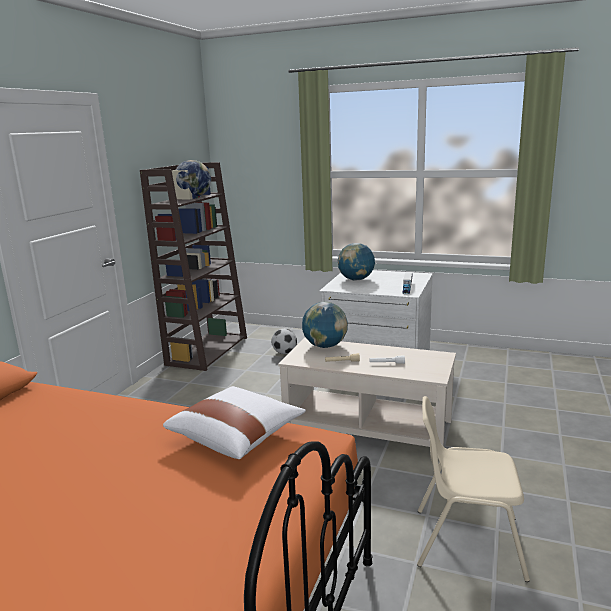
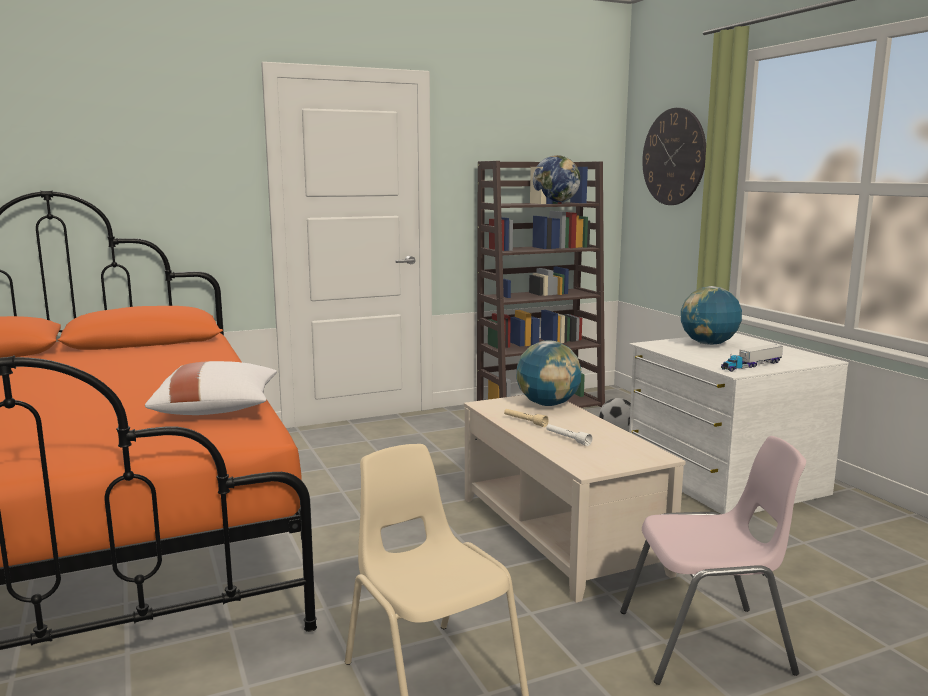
camera: 45 degrees right, 5 degrees down
none -> pink chair [620,436,806,685]
none -> wall clock [642,108,706,205]

